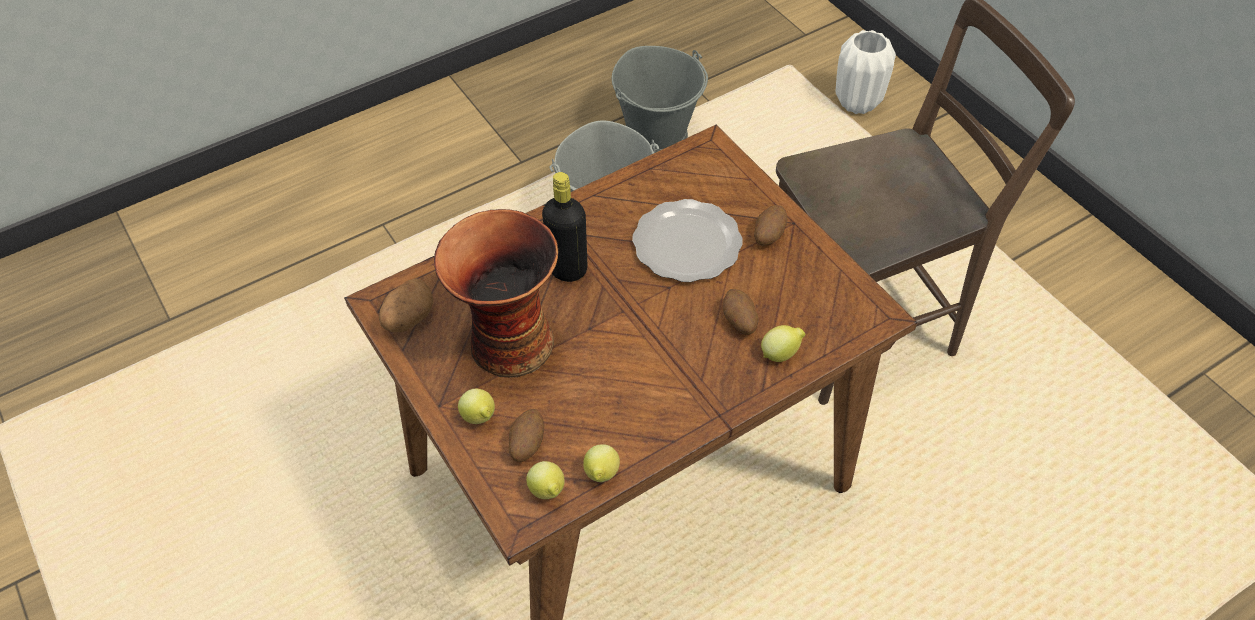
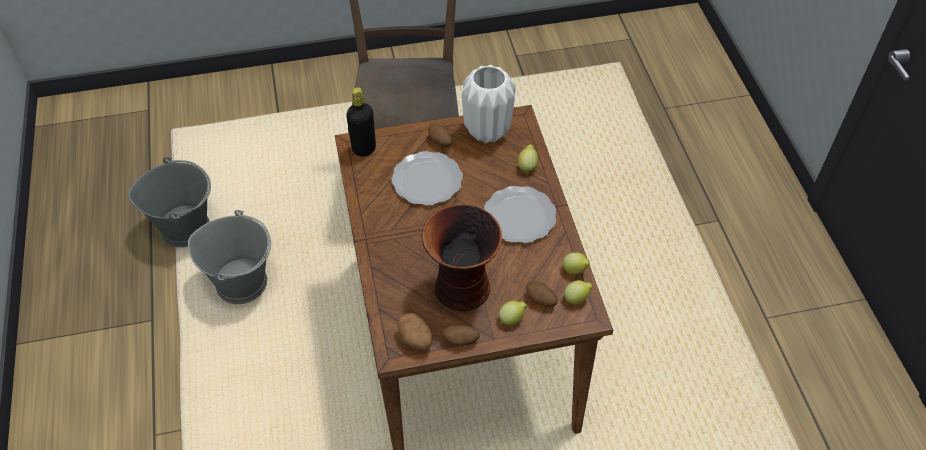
camera: 70 degrees left, 0 degrees up
black bottle [542,172,587,282] -> black bottle moved to [346,87,376,157]
potato [723,289,759,335] -> potato moved to [443,324,480,346]
white vase [836,30,896,114] -> white vase moved to [462,65,516,143]
none -> plate [484,186,556,243]

